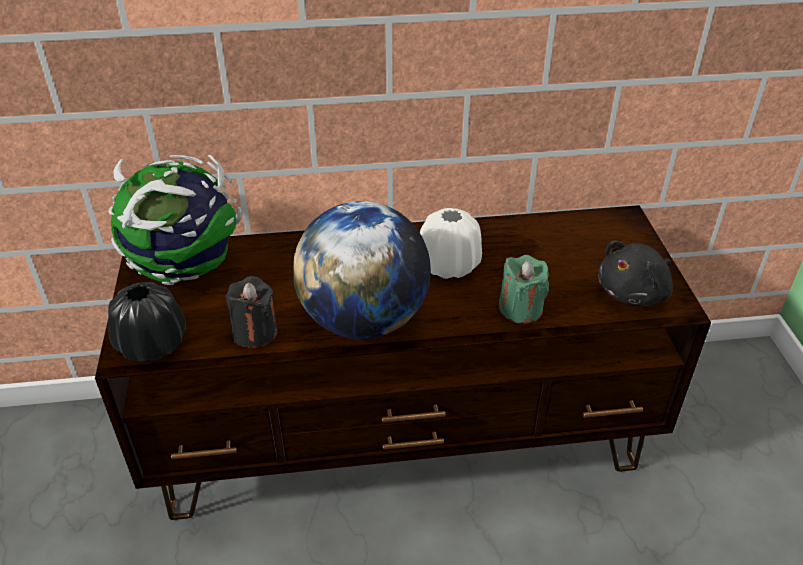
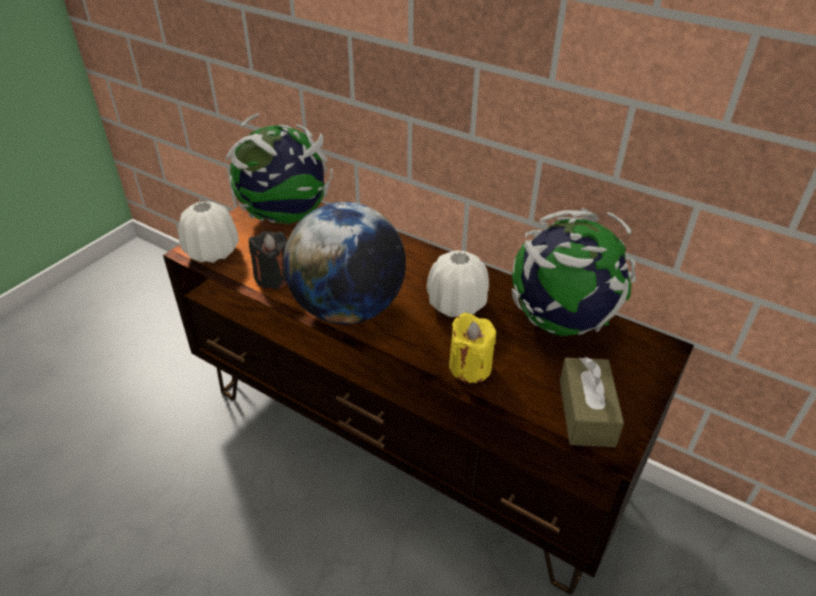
camera: 40 degrees right, 0 degrees up
black vase [108,282,186,362] -> white vase [178,201,239,263]
green candle [499,255,549,324] -> yellow candle [449,313,496,383]
black plush toy [598,240,673,306] -> brown tissue box [560,357,624,447]
none -> globe [512,208,636,336]

